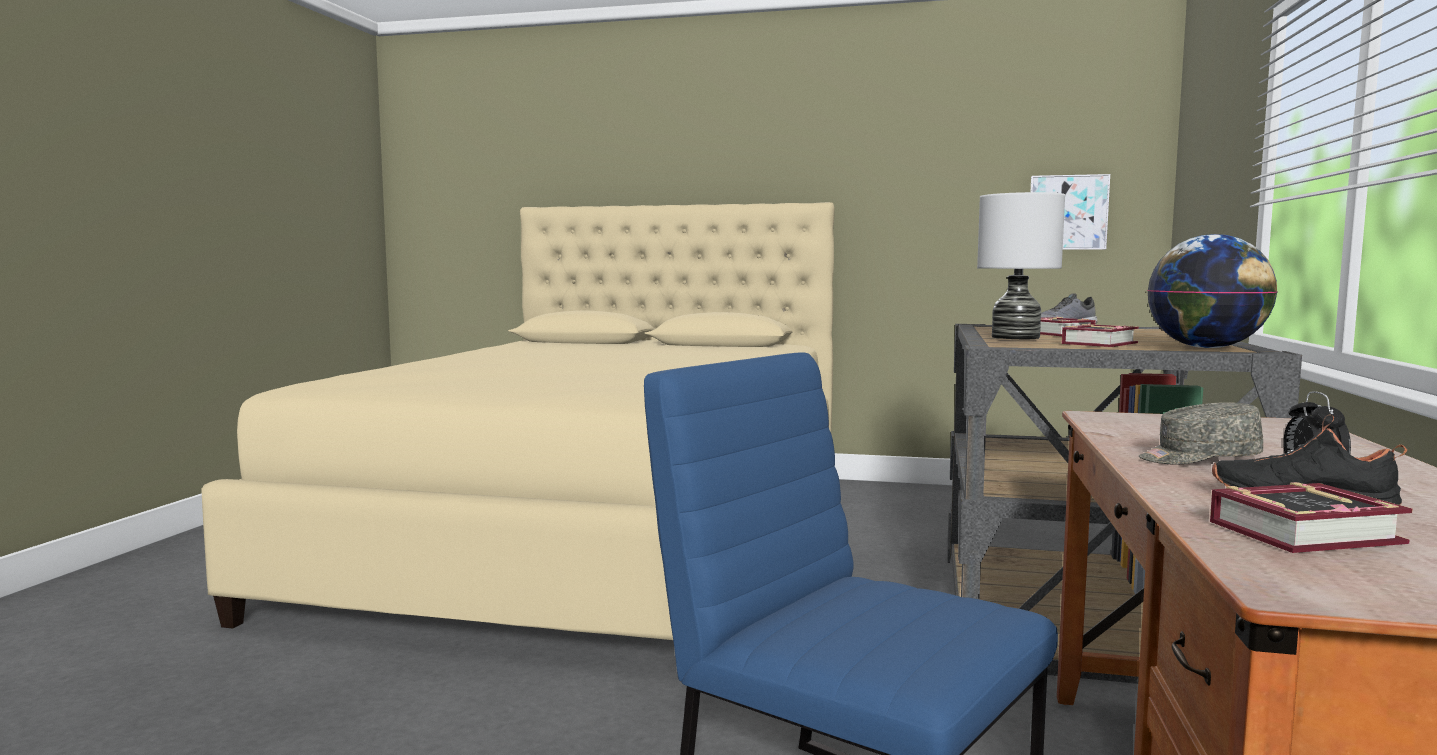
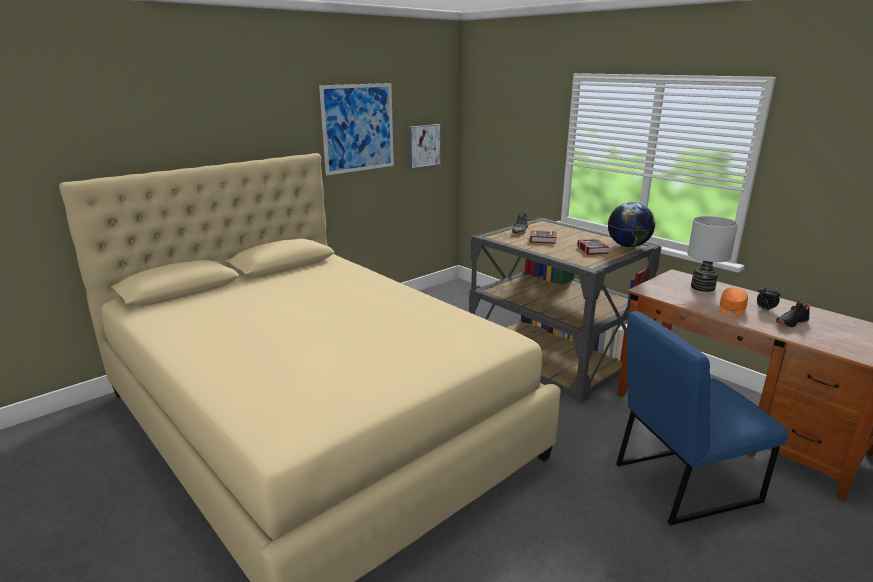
camera: 55 degrees left, 15 degrees up
grey table lamp [977,192,1065,339] -> grey table lamp moved to [688,216,738,292]
grey cap [1138,402,1263,464] -> orange cap [719,288,748,317]
book [1210,482,1413,553] -> none
none -> picture [319,83,394,175]

